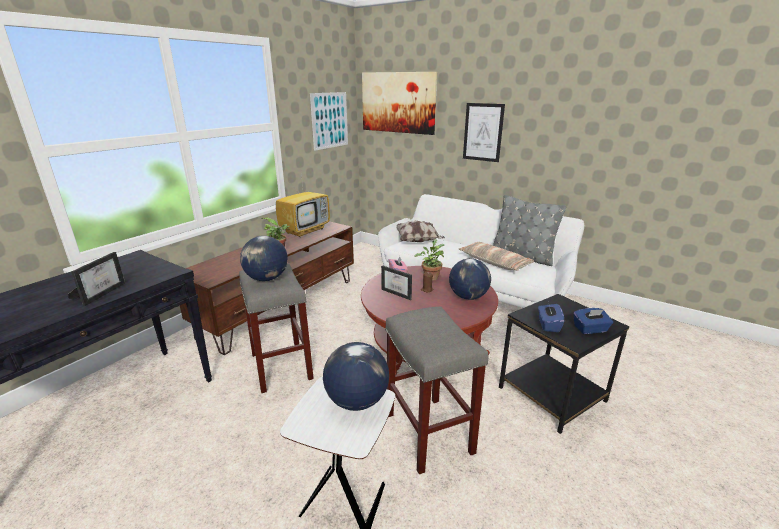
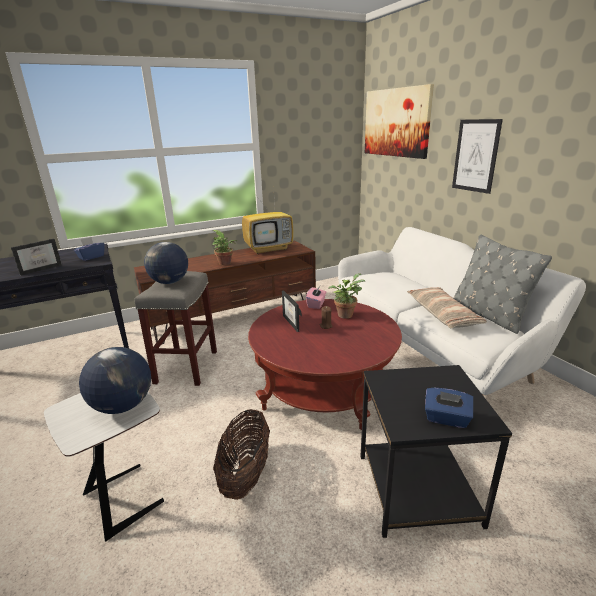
camera: 30 degrees right, 0 degrees up
picture [310,92,348,151] -> none
grey stool [385,306,489,475] -> basket [213,409,270,500]
pillow [396,220,445,242] -> none
globe [449,258,491,300] -> none
blue tissue box [538,301,564,332] -> blue tissue box moved to [74,237,104,261]

